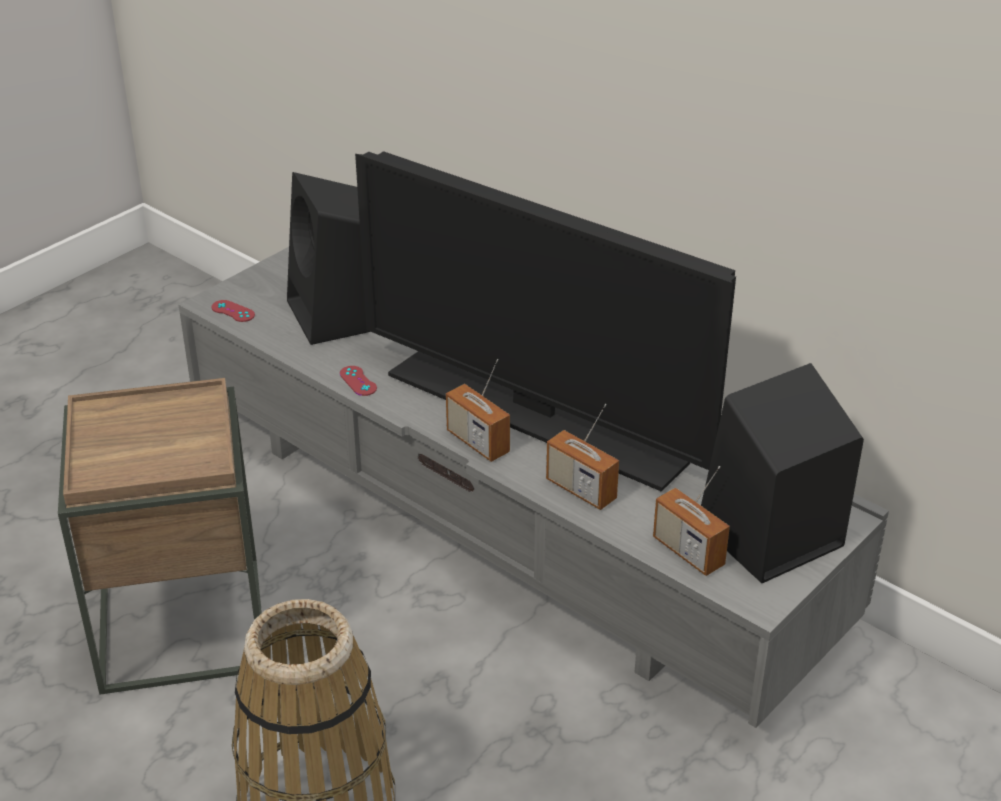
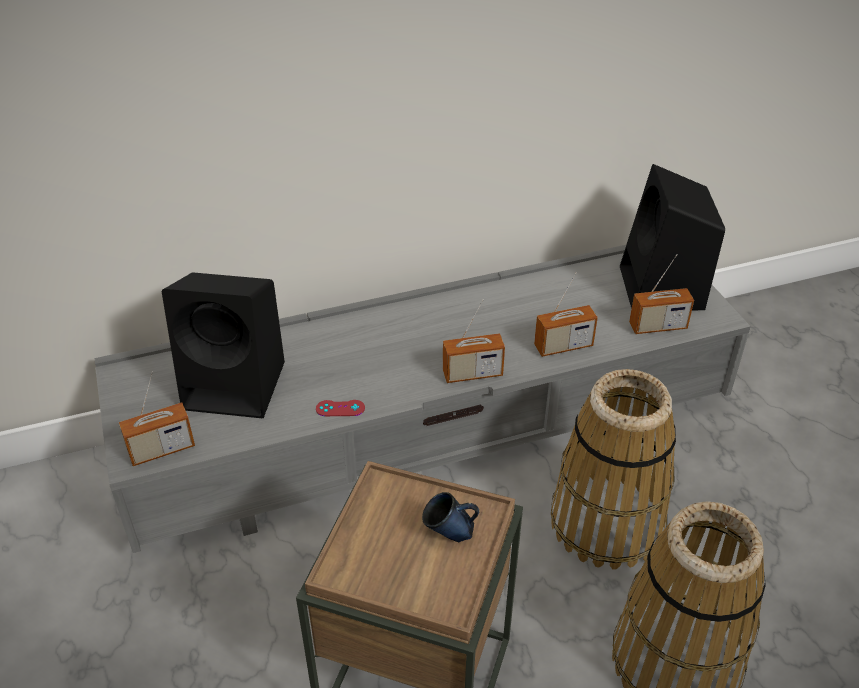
camera: 60 degrees left, 5 degrees up
red game controller [211,300,255,322] -> radio [119,371,195,466]
television [355,151,736,492] -> none
none -> blue mug [422,492,479,543]
none -> basket [551,369,676,570]

